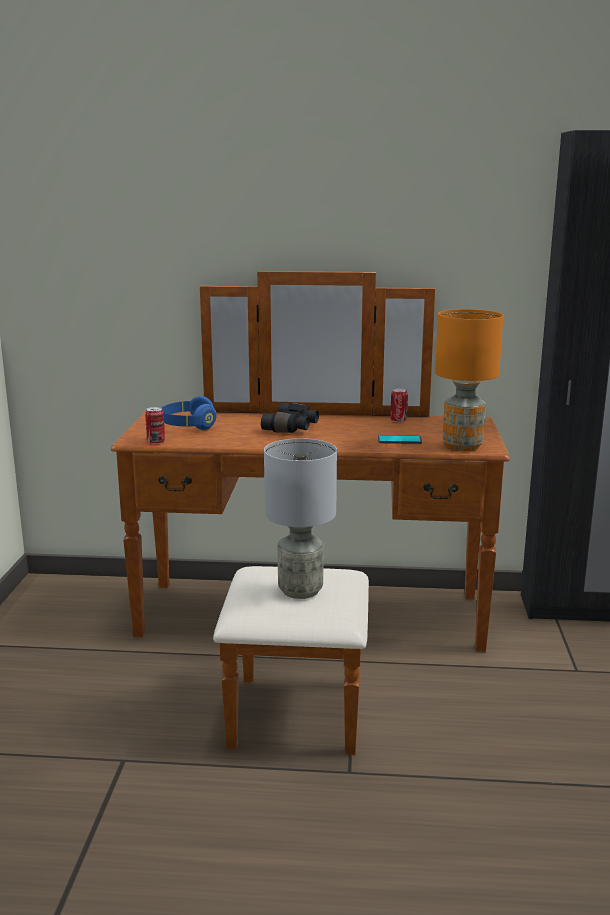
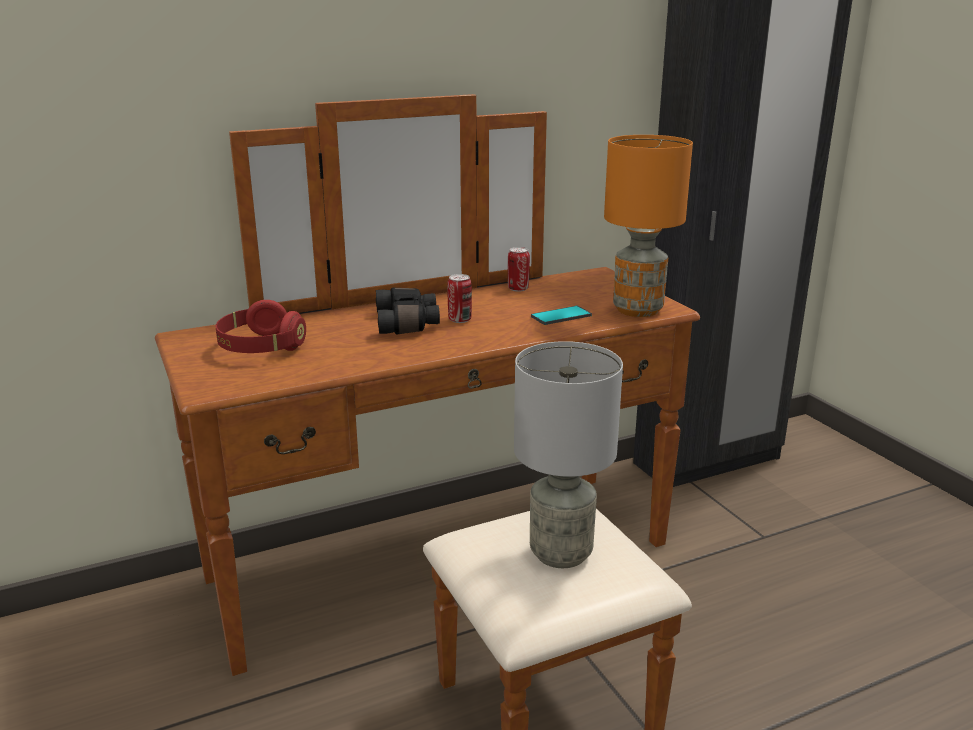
camera: 30 degrees left, 5 degrees up
can [145,407,165,444] -> can moved to [447,274,472,323]
blue headphones [162,396,216,430] -> red headphones [216,300,306,353]

